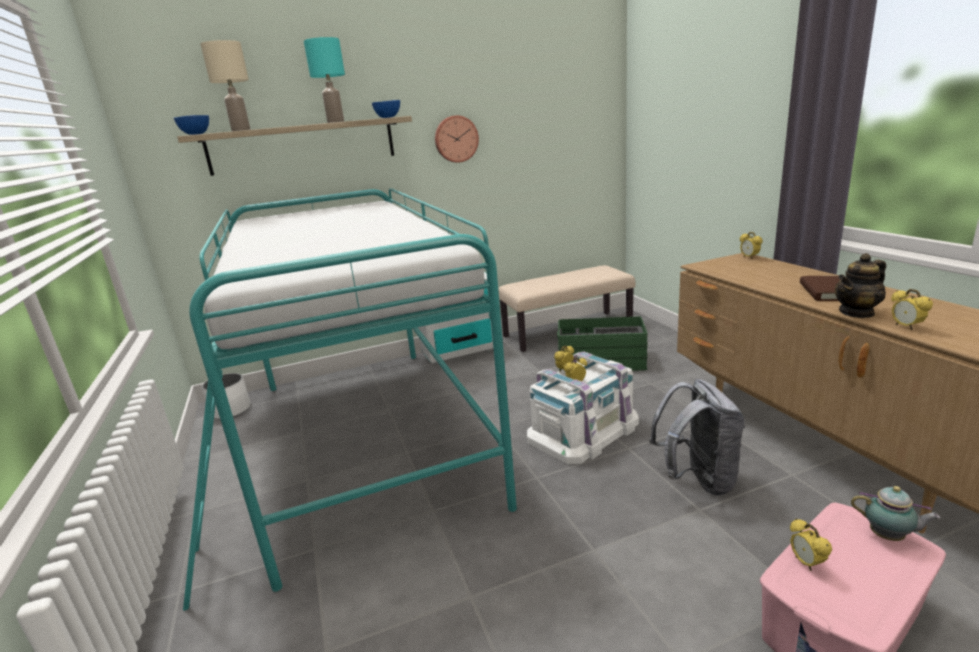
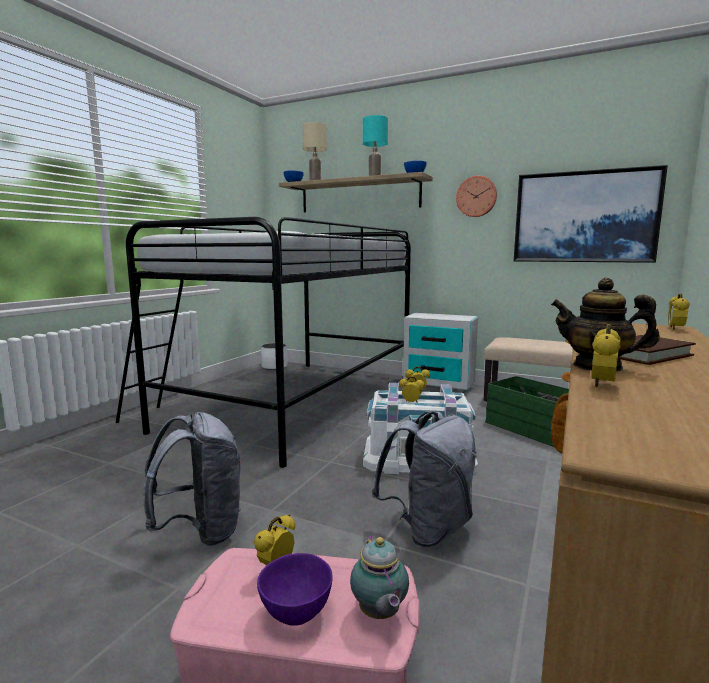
camera: 45 degrees right, 10 degrees down
turquoise bed [183,188,517,611] -> black bed [116,217,411,468]
none -> grey backpack [143,412,241,546]
none -> purple bowl [257,553,332,626]
none -> picture [514,165,668,263]

